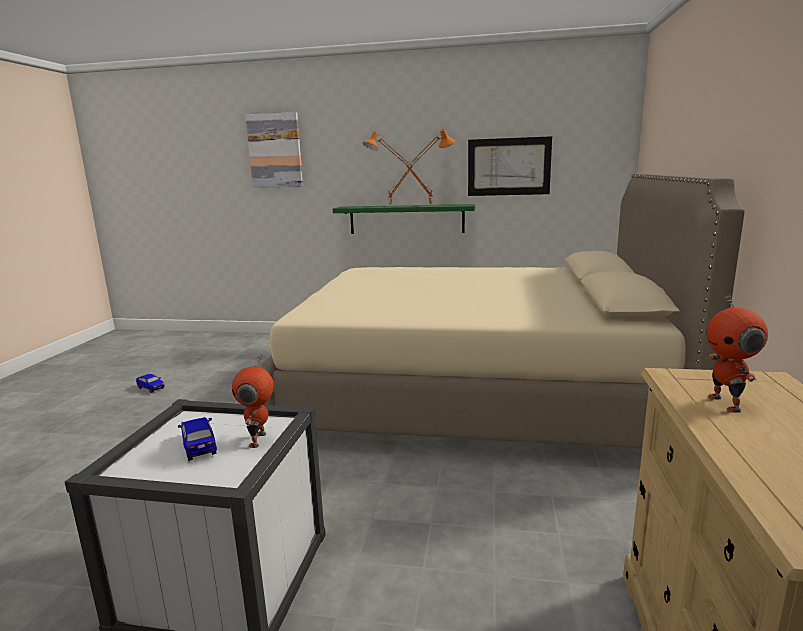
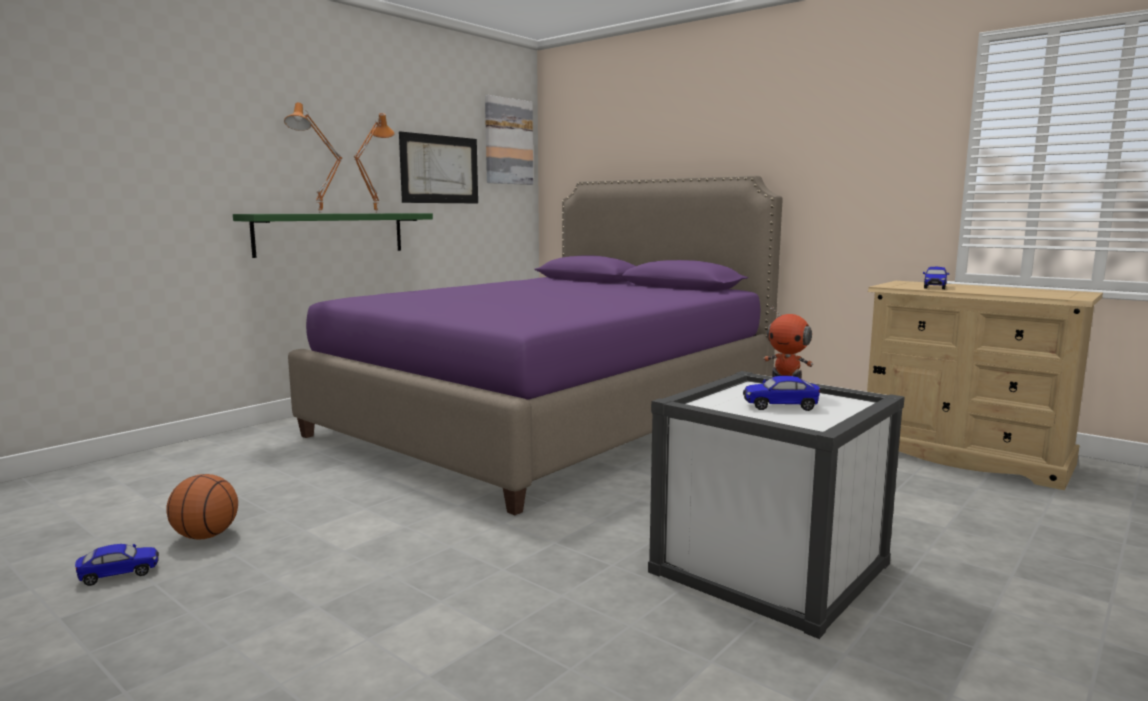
camera: 60 degrees left, 5 degrees down
picture [245,112,303,188] -> picture moved to [485,95,533,185]
beige bed [260,173,745,448] -> purple bed [288,175,783,515]
toy robot [706,294,768,413] -> toy car [923,267,949,289]
none -> basketball [166,474,238,540]

